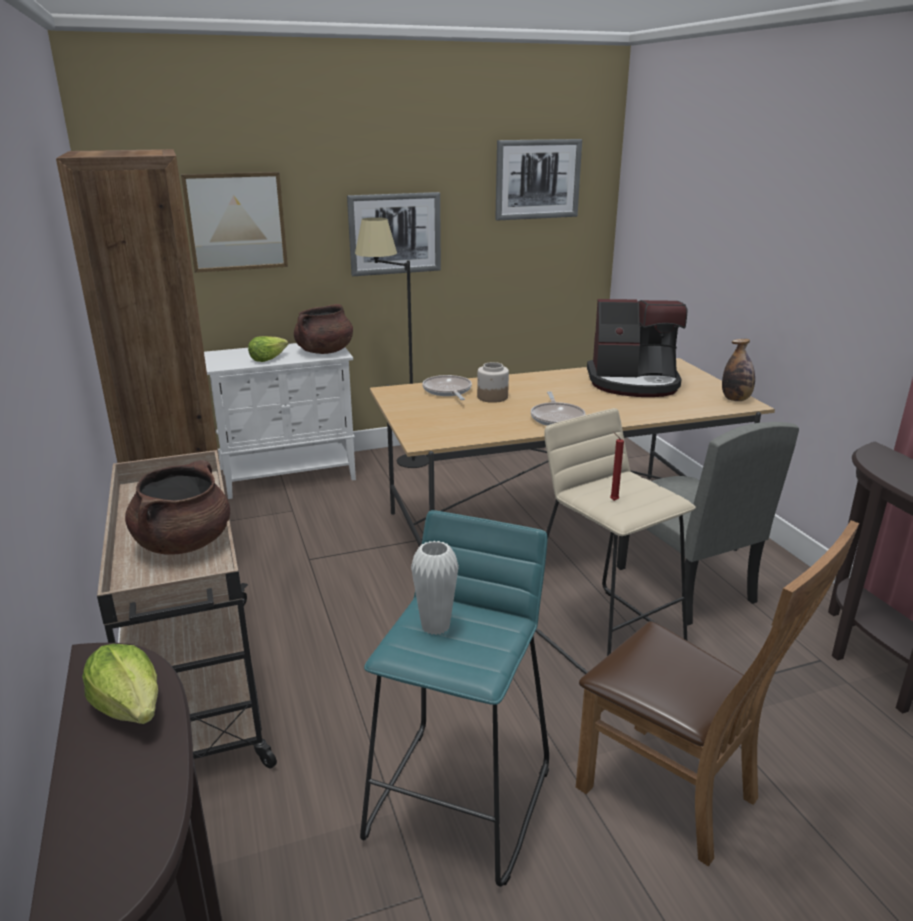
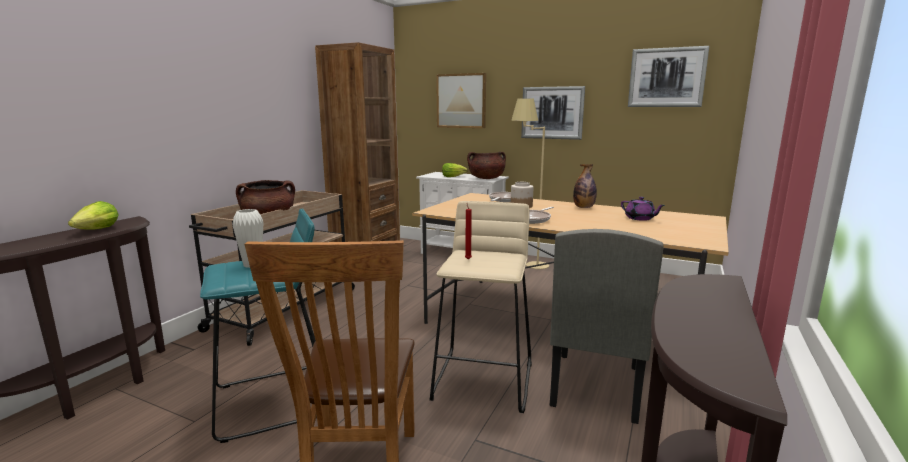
camera: 45 degrees right, 10 degrees down
black floor lamp [355,217,428,468] -> beige floor lamp [511,98,549,269]
coffee machine [587,299,687,397] -> purple teapot [621,197,665,221]
bottle [722,339,755,401] -> bottle moved to [573,164,597,208]

